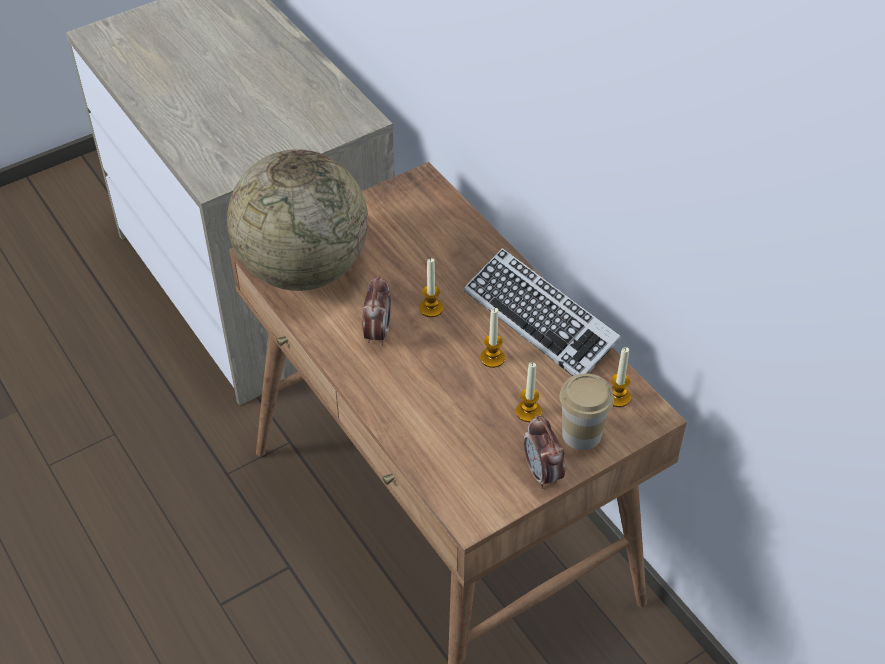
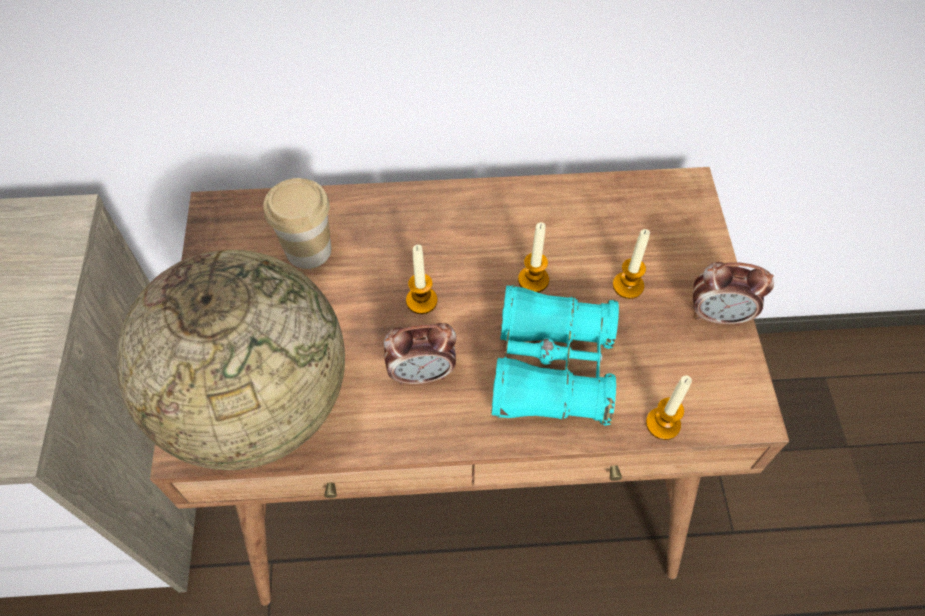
camera: 60 degrees left, 10 degrees up
alarm clock [362,275,391,346] -> alarm clock turned 135 degrees clockwise [384,323,457,385]
keyboard [464,248,621,376] -> none
cup [560,373,614,450] -> cup moved to [264,178,331,269]
candle [611,347,631,407] -> candle moved to [646,375,692,440]
none -> turquoise binoculars [491,285,619,426]

